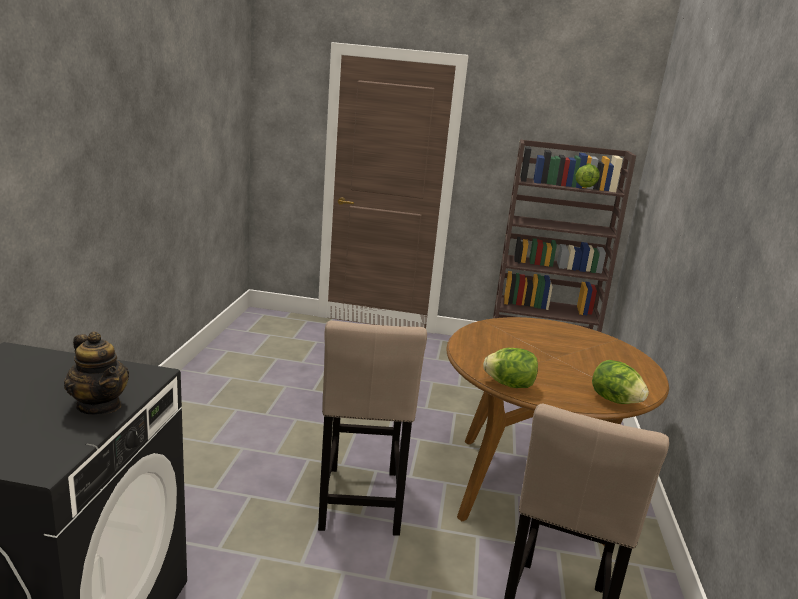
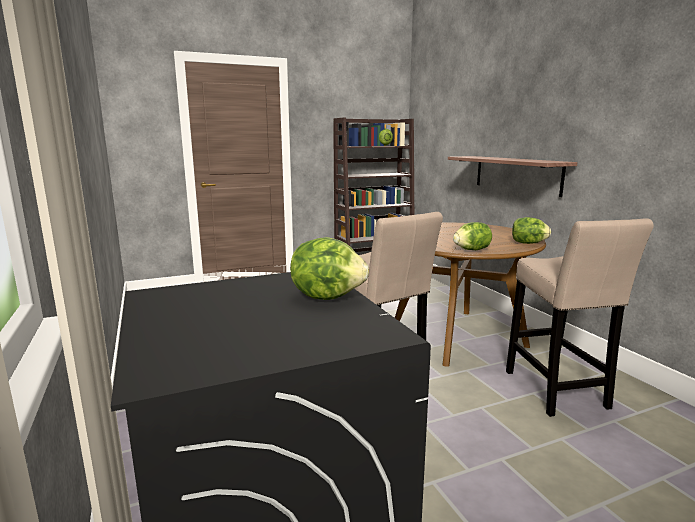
camera: 30 degrees left, 5 degrees down
teapot [64,332,129,415] -> lettuce [290,237,369,300]
none -> shelf [448,156,578,197]

